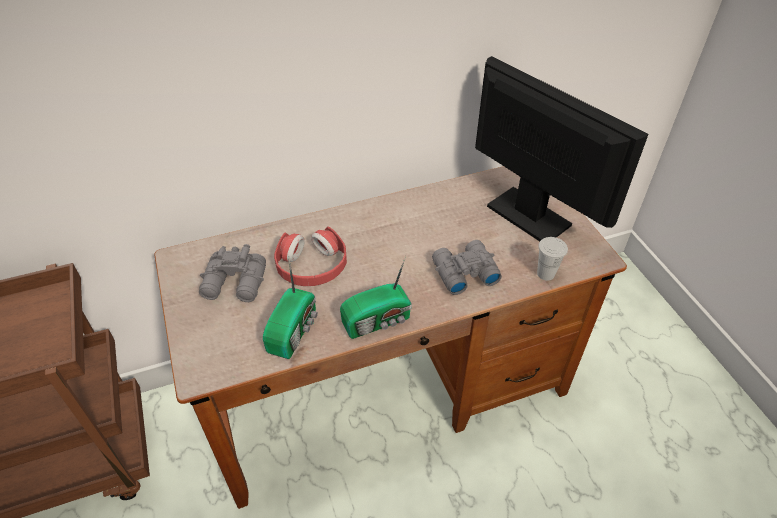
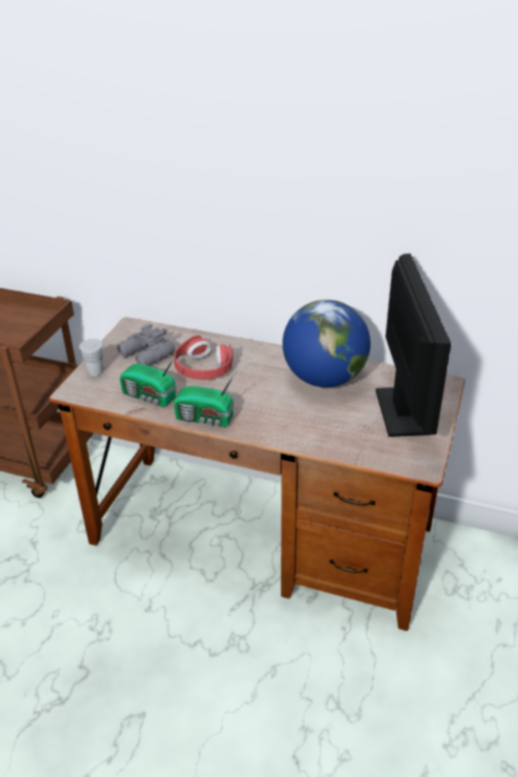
camera: 40 degrees right, 10 degrees down
radio [263,258,318,359] -> radio turned 60 degrees clockwise [120,355,176,407]
grey binoculars [432,240,502,295] -> none
white cup [537,237,568,280] -> white cup moved to [79,339,103,376]
none -> globe [282,300,370,387]

